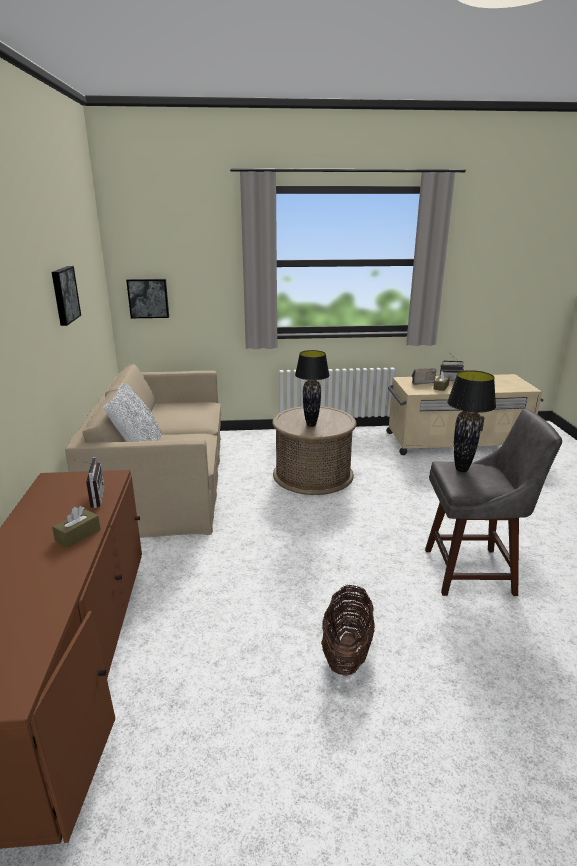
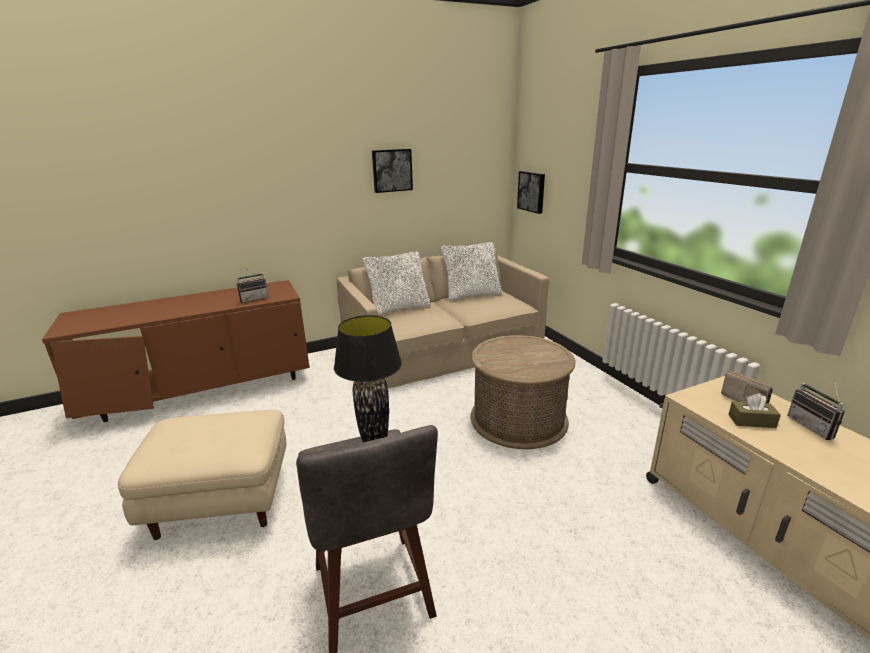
camera: 70 degrees right, 0 degrees up
brown tissue box [52,506,101,548] -> none
black table lamp [295,350,330,427] -> none
basket [321,585,375,676] -> beige ottoman [117,410,286,540]
none -> white pillow [441,242,502,300]

